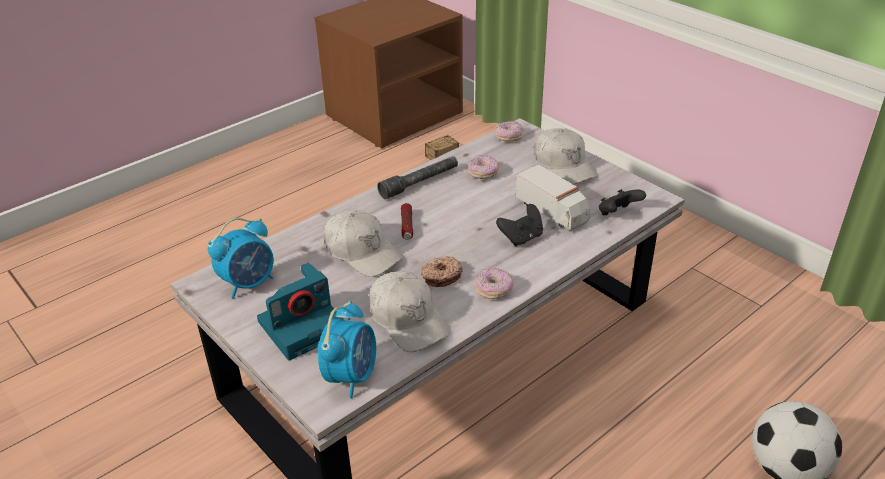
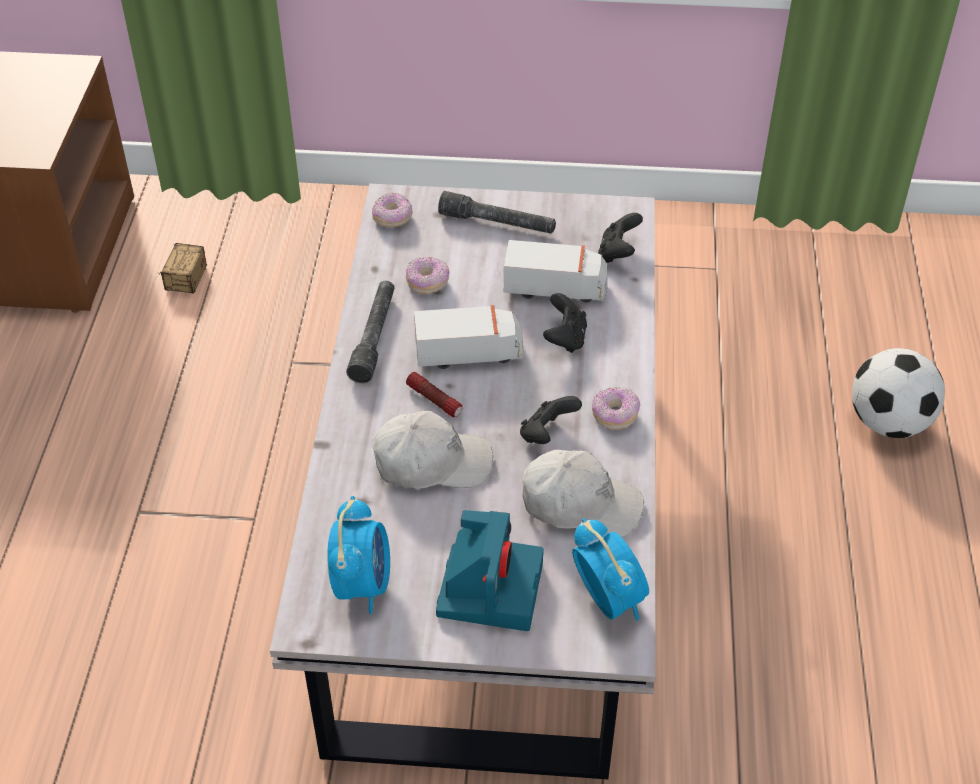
camera: 45 degrees left, 10 degrees up
donut [421,256,463,287] -> black game controller [520,396,582,444]
white cap [534,128,598,185] -> grey flashlight [438,191,556,234]
none -> toy truck [414,305,523,369]

